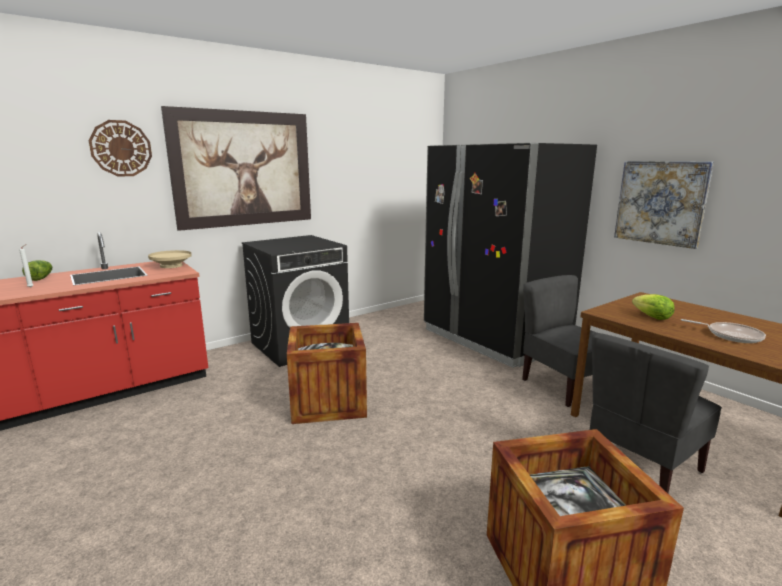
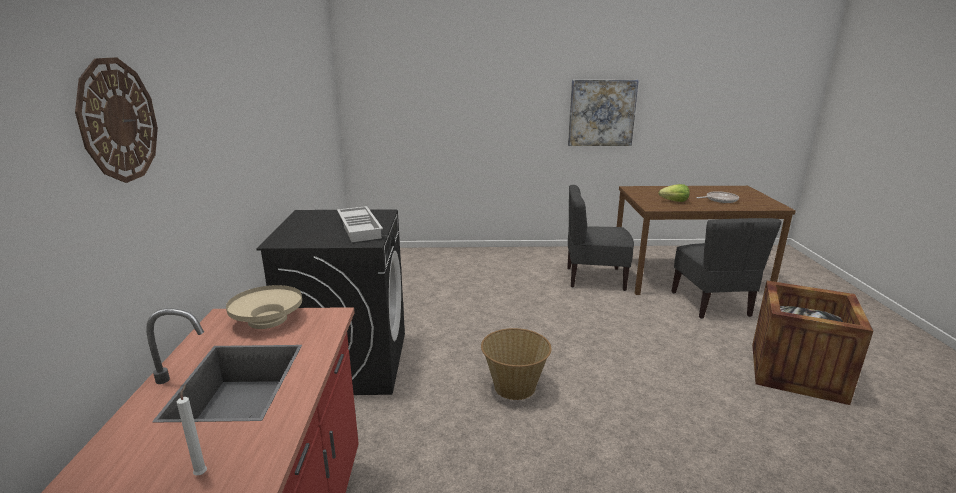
camera: 55 degrees left, 5 degrees up
lettuce [22,260,52,281] -> none
picture [161,106,311,231] -> none
crate [287,323,367,424] -> basket [481,328,552,400]
black fridge [424,143,597,368] -> none
none -> white tray [337,206,383,242]

